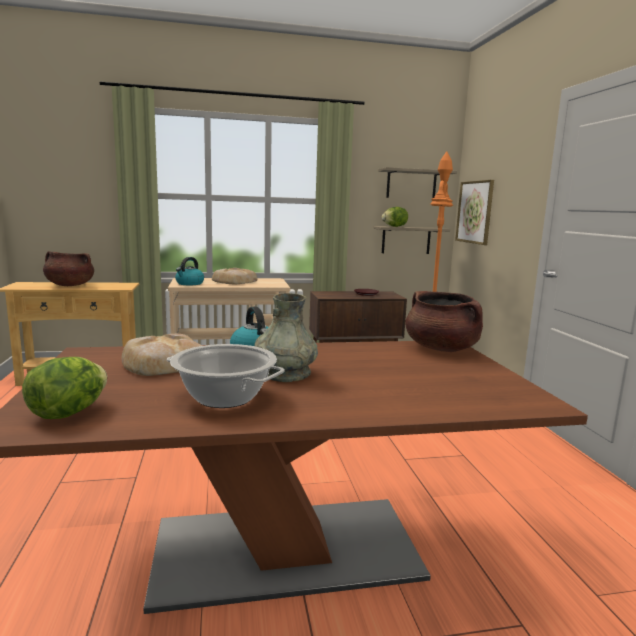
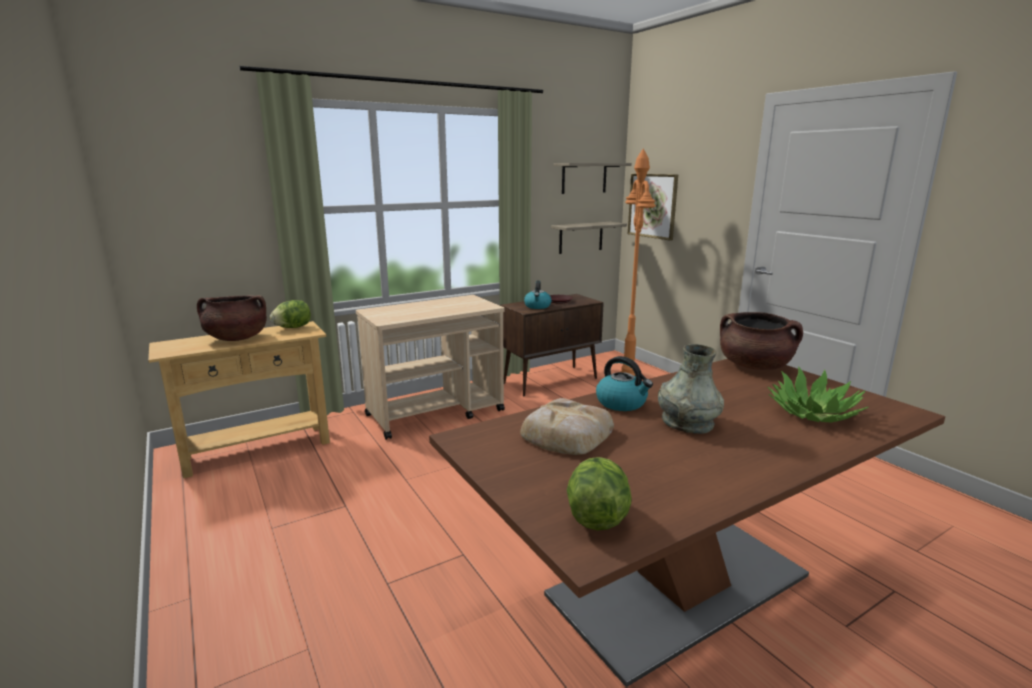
camera: 20 degrees left, 5 degrees up
cooking pot [167,344,285,408] -> none
kettle [175,257,204,285] -> kettle moved to [524,280,552,309]
bread [212,268,258,284] -> none
lettuce [382,207,408,227] -> lettuce moved to [270,300,311,328]
none -> potted plant [767,366,868,422]

